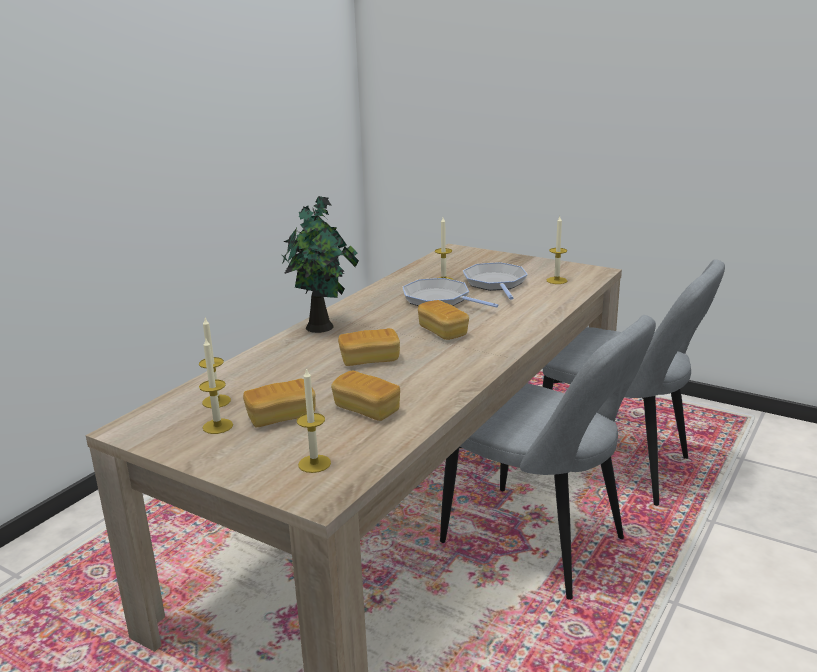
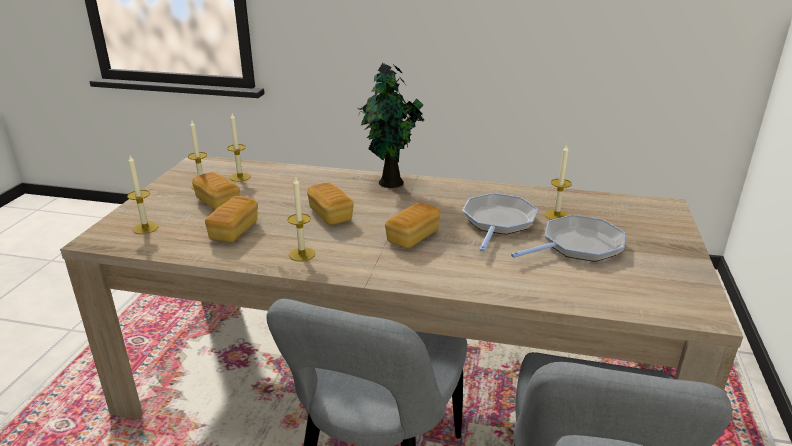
camera: 70 degrees right, 5 degrees up
candle [546,216,567,284] -> candle moved to [288,178,315,261]

